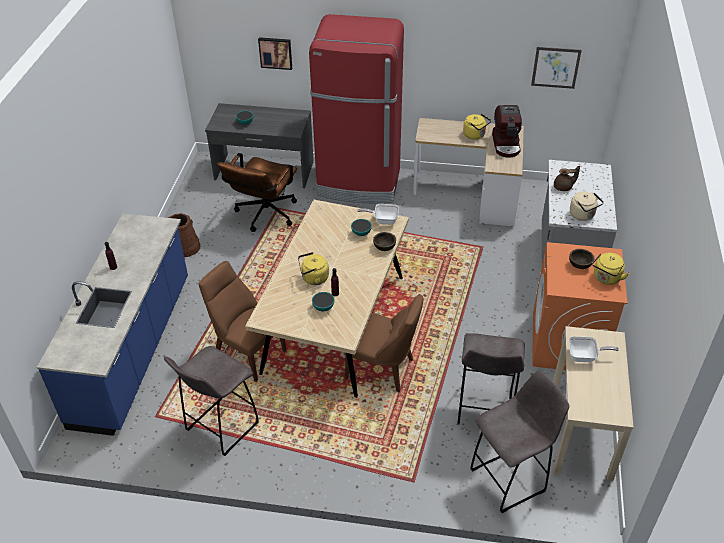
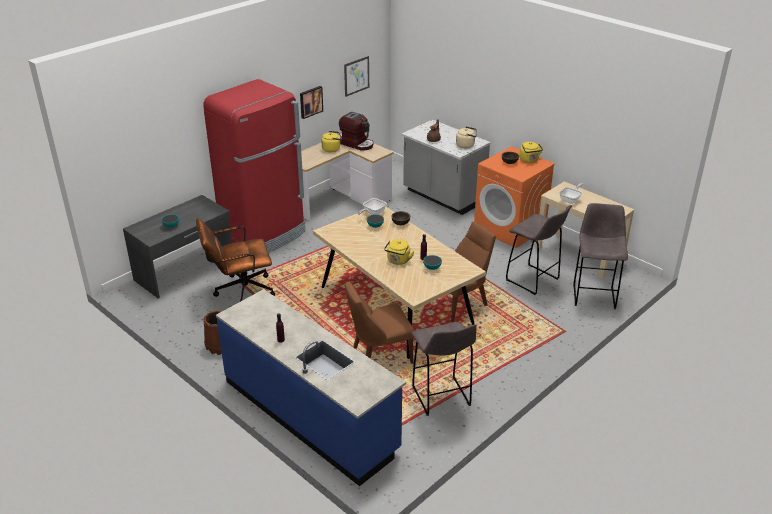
camera: 55 degrees left, 10 degrees down
brown office chair [217,153,297,232] -> brown office chair turned 105 degrees clockwise [196,218,275,302]
picture [258,37,292,70] -> picture moved to [300,86,323,119]

